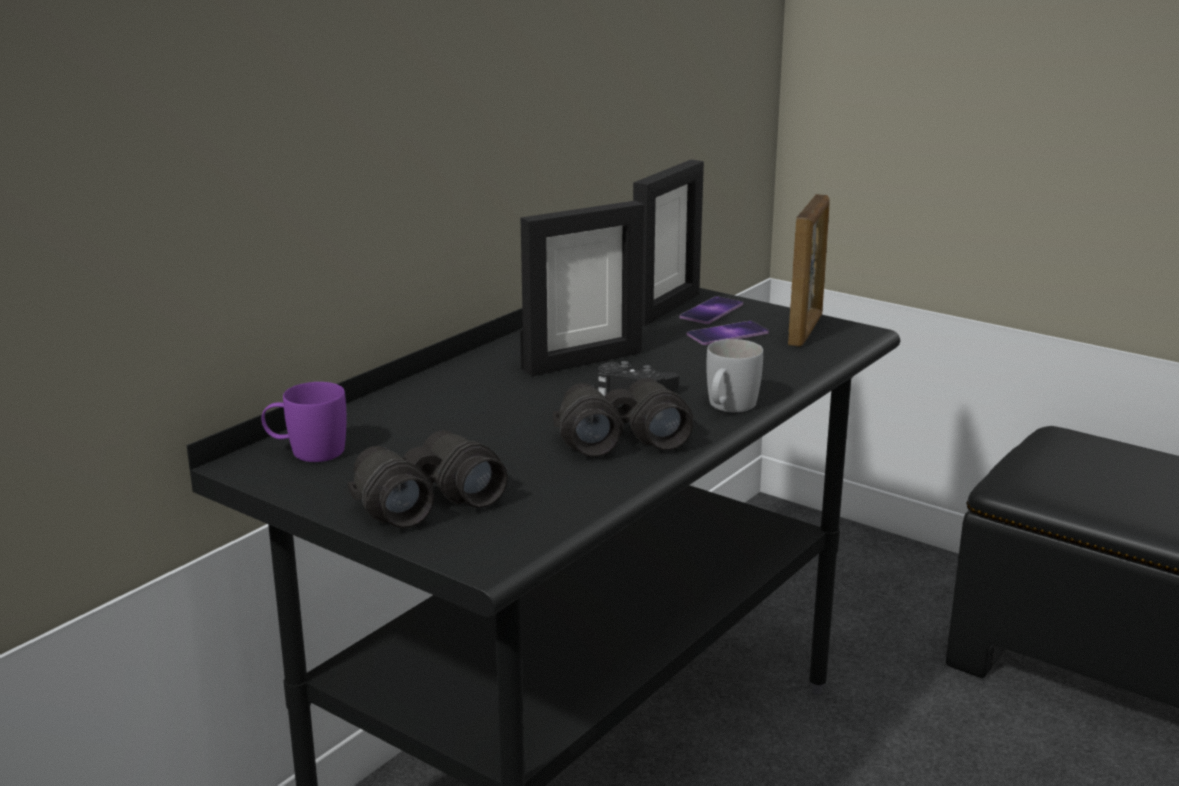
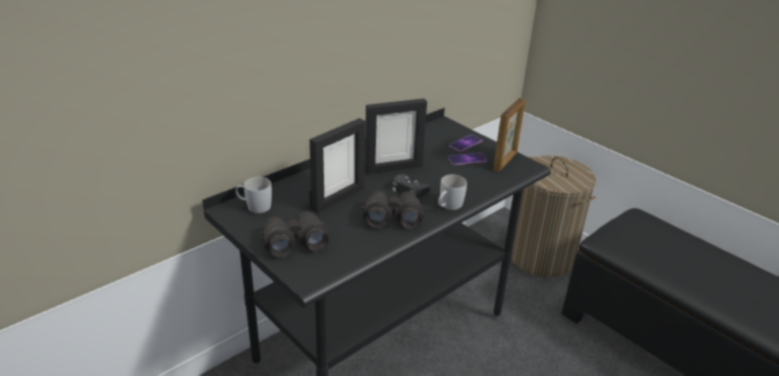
camera: 10 degrees right, 10 degrees up
purple mug [262,382,347,462] -> white mug [236,177,272,213]
picture frame [633,160,704,326] -> picture frame moved to [309,118,365,213]
none -> laundry basket [511,155,596,277]

